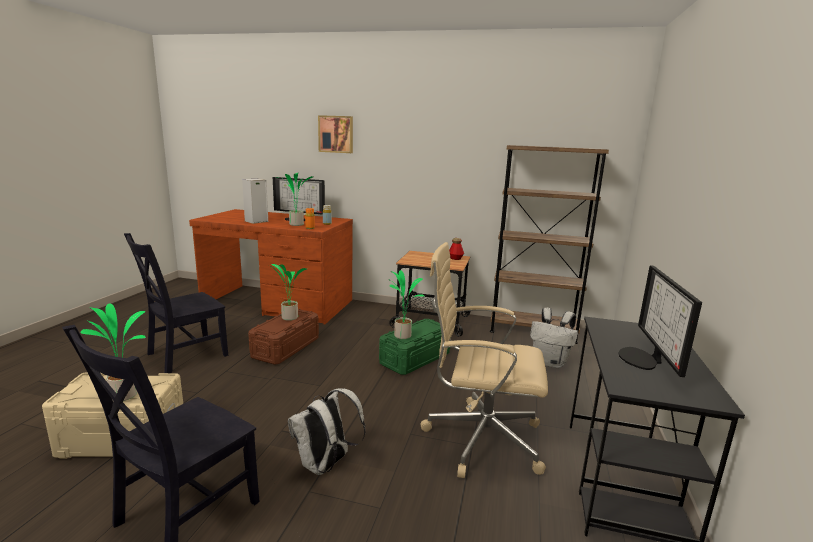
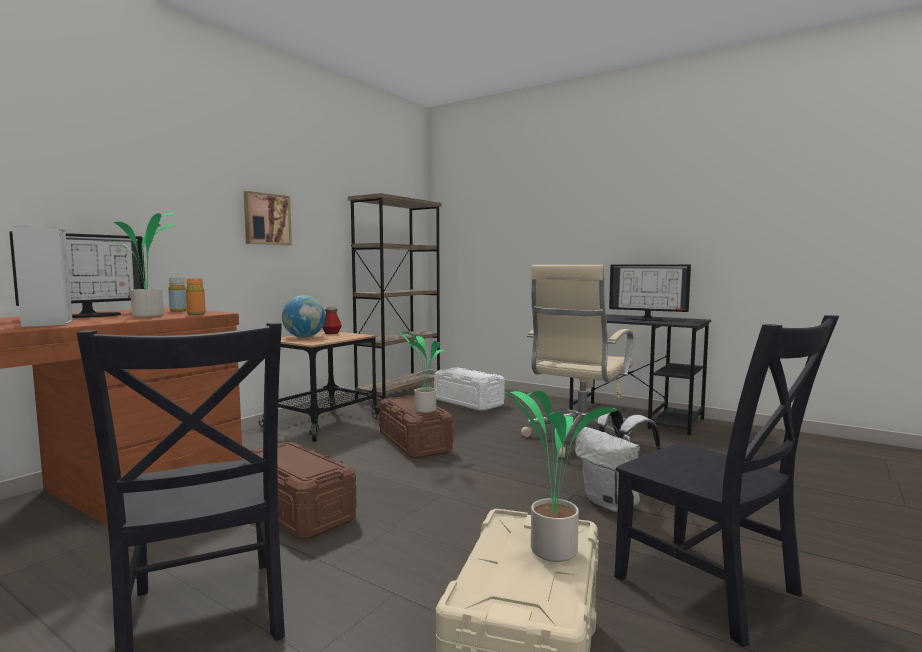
camera: 70 degrees left, 10 degrees down
potted plant [269,264,307,321] -> none
picture [318,115,353,153] -> picture moved to [244,191,292,245]
green storage box [379,319,450,375] -> brown storage box [379,395,453,459]
white backpack [530,308,578,368] -> white storage box [434,368,505,411]
none -> globe [282,295,326,338]

